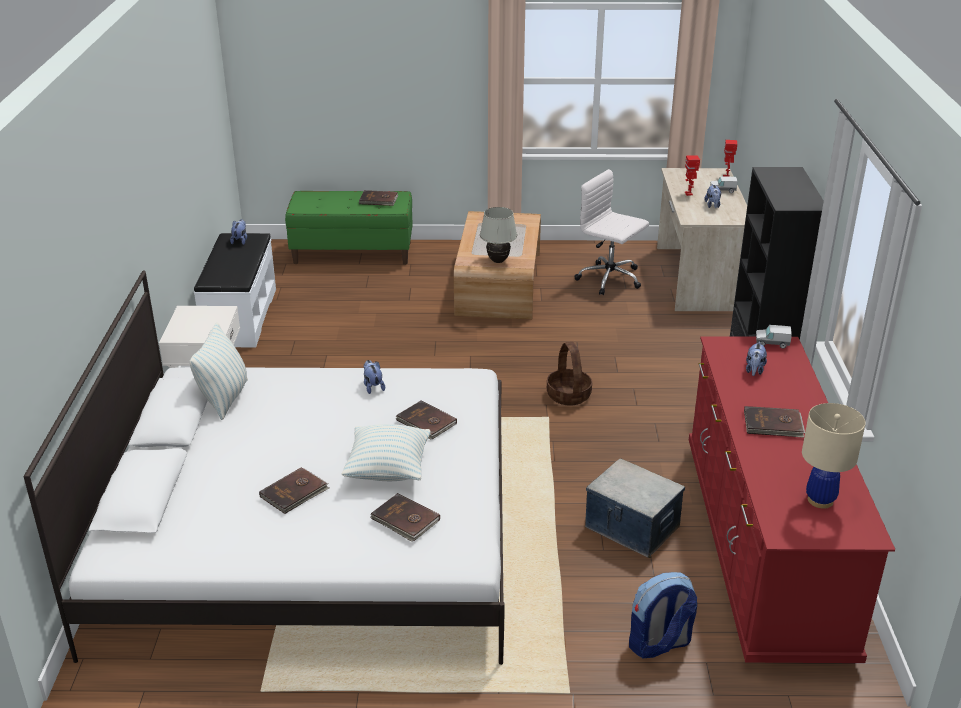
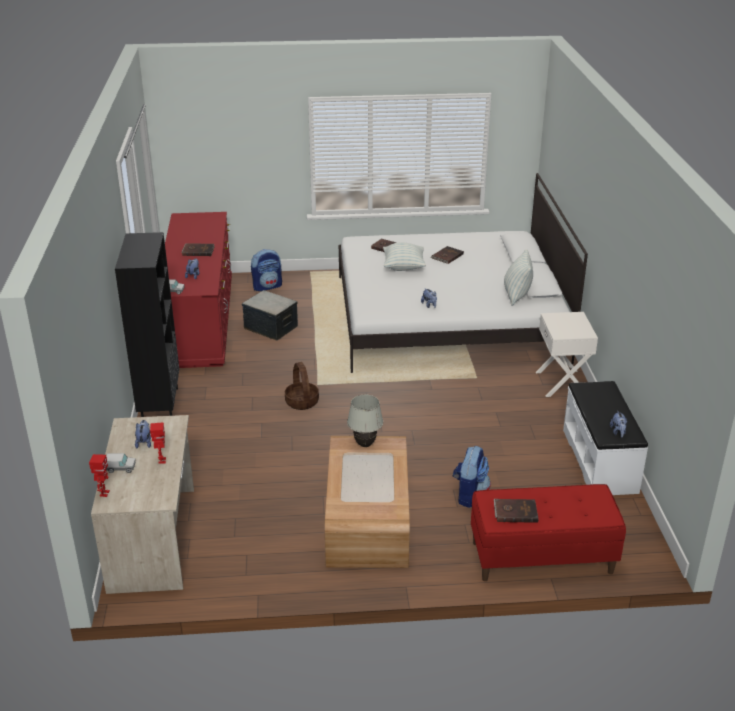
camera: 175 degrees right, 0 degrees up
green bench [285,191,412,265] -> red bench [471,484,626,581]
brown book [396,400,457,440] -> none
white office chair [574,169,649,295] -> none
beige table lamp [802,403,866,509] -> none
none -> backpack [453,446,491,508]

